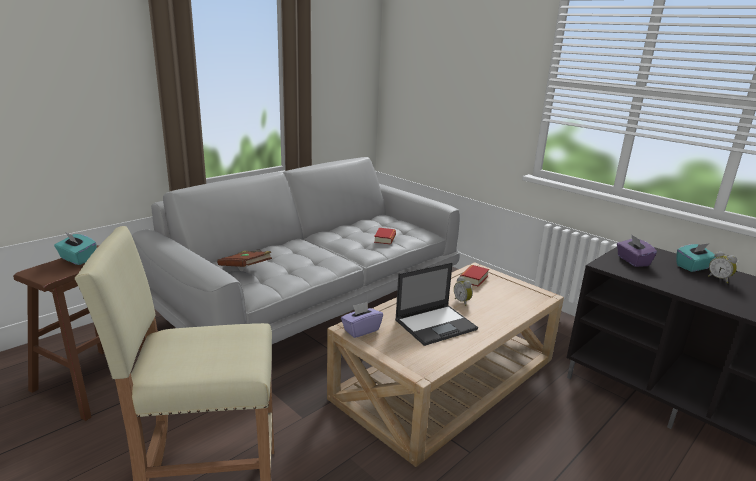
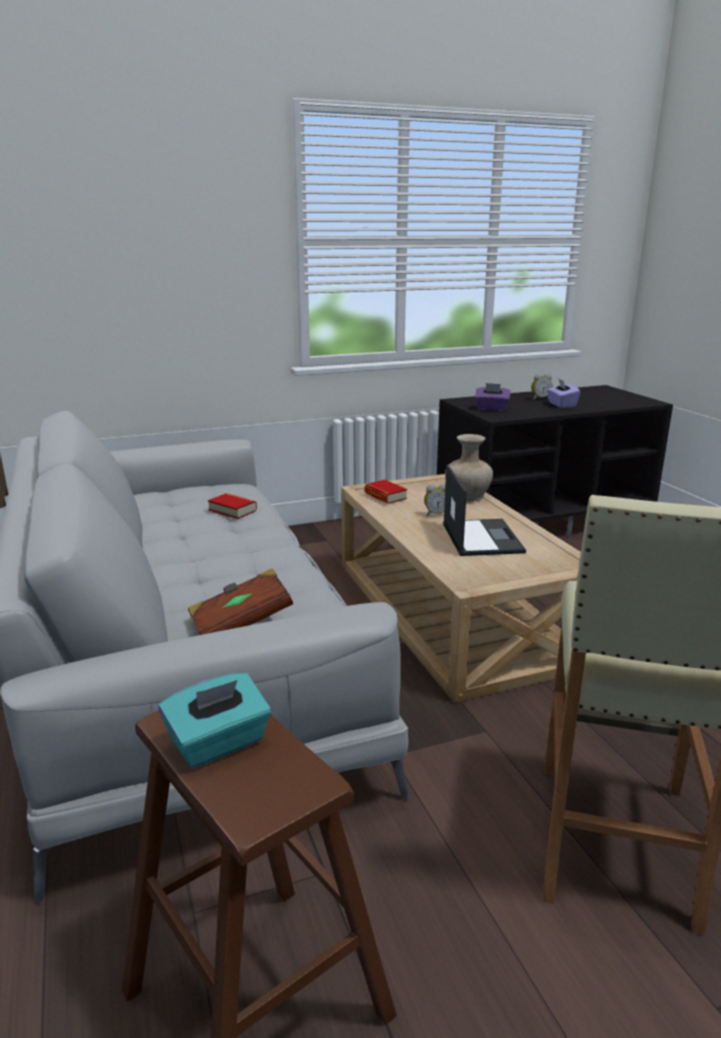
camera: 65 degrees left, 0 degrees up
purple tissue box [341,302,383,338] -> purple tissue box moved to [547,378,580,408]
turquoise tissue box [676,243,716,272] -> none
none -> beige vase [445,434,493,501]

